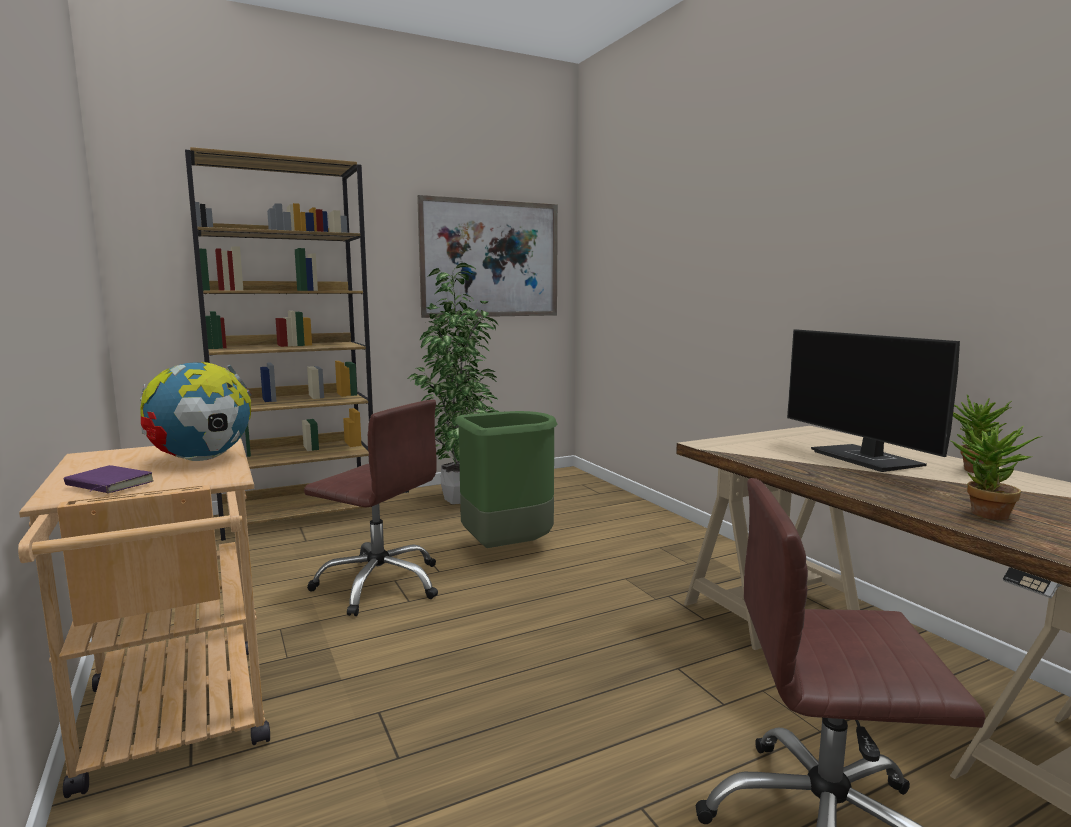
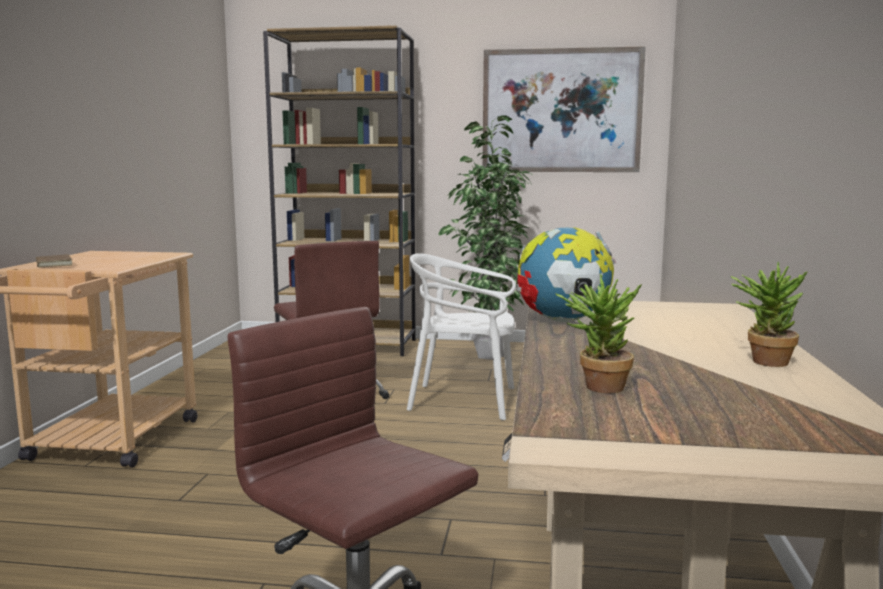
camera: 35 degrees right, 0 degrees up
purple book [64,465,154,493] -> brown book [28,254,72,267]
globe [140,362,252,461] -> globe moved to [517,227,616,322]
green trash can [455,411,557,548] -> white chair [407,253,516,421]
monitor [787,329,960,472] -> none

